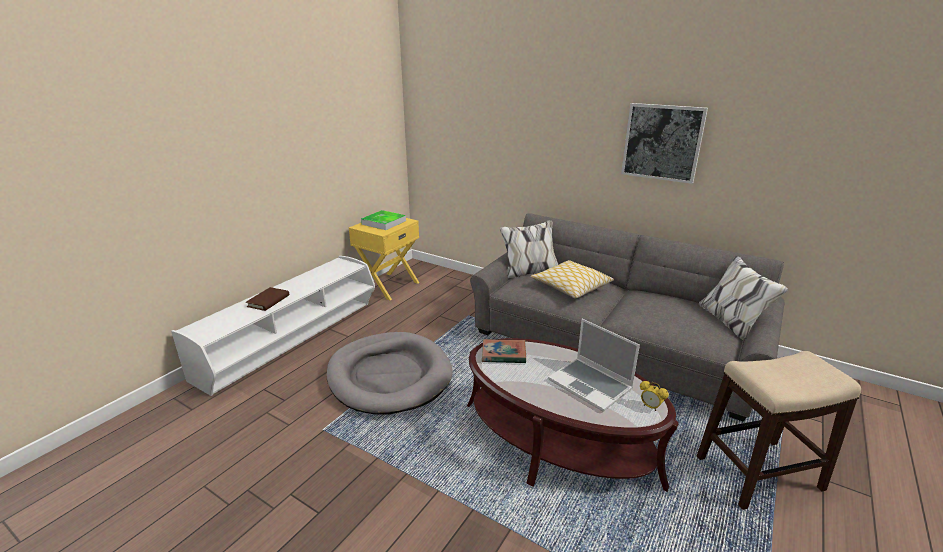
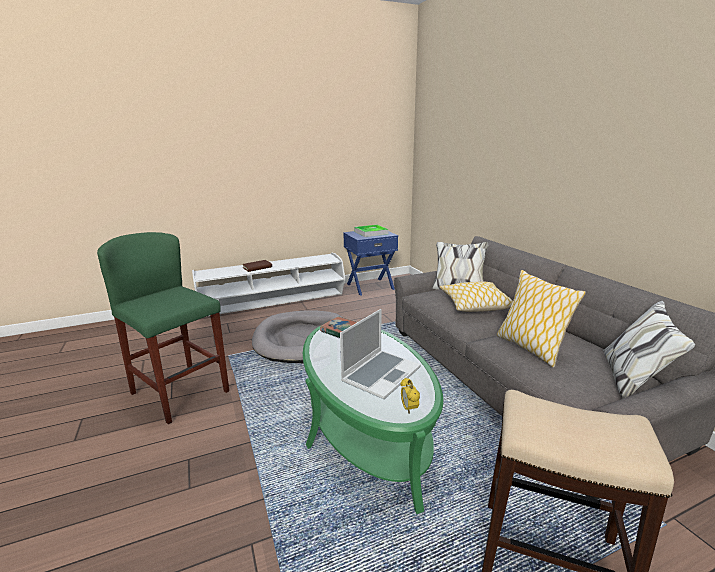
camera: 35 degrees right, 5 degrees down
yellow nightstand [349,218,419,301] -> blue nightstand [343,231,398,296]
brown coffee table [467,338,679,492] -> green coffee table [303,326,443,514]
laptop [548,319,640,412] -> laptop turned 135 degrees counterclockwise [340,309,421,399]
picture [621,103,708,184] -> none
none -> green stool [97,232,229,424]
none -> pillow [497,270,586,368]

